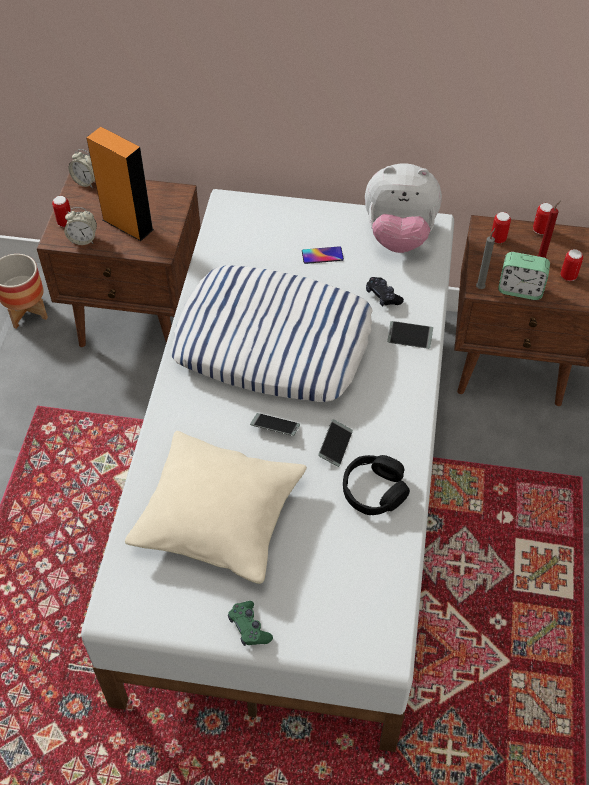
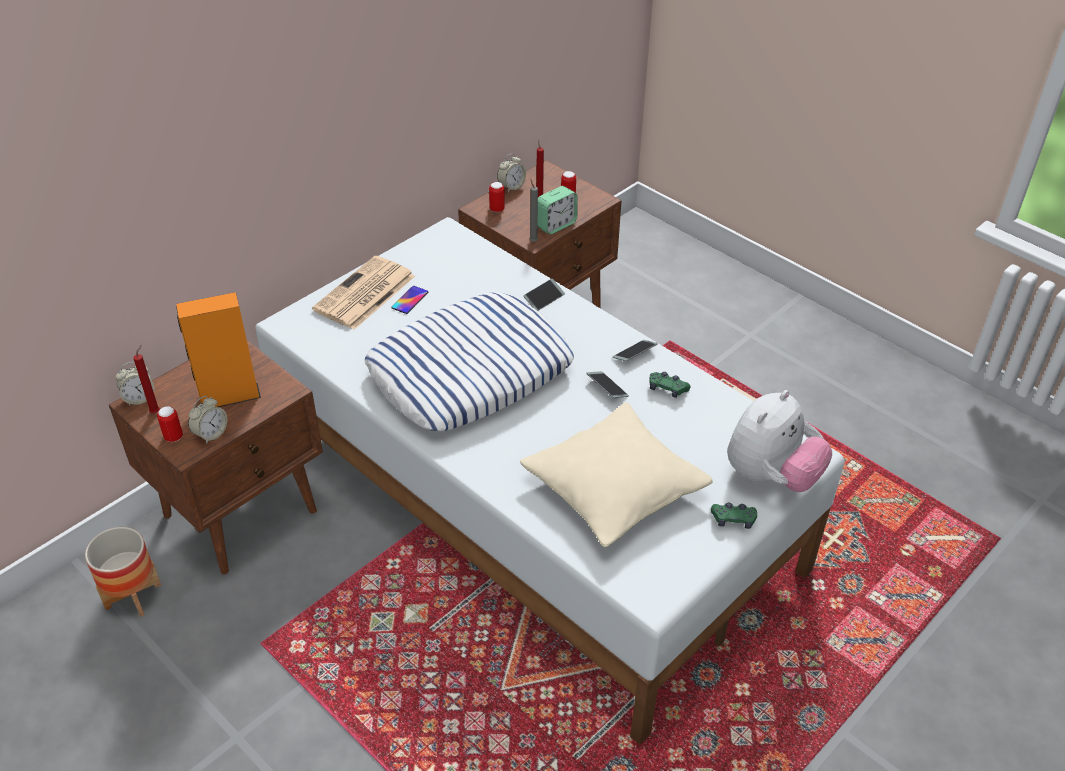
camera: 55 degrees left, 10 degrees down
phone [250,413,300,436] -> phone moved to [613,340,658,361]
black headphones [343,455,410,515] -> green game controller [649,372,690,398]
plush toy [365,163,442,253] -> plush toy moved to [727,390,832,492]
black game controller [366,277,404,307] -> none
can [533,203,553,235] -> alarm clock [497,153,526,192]
none -> red candle [133,345,160,414]
none -> newspaper [312,256,415,330]

